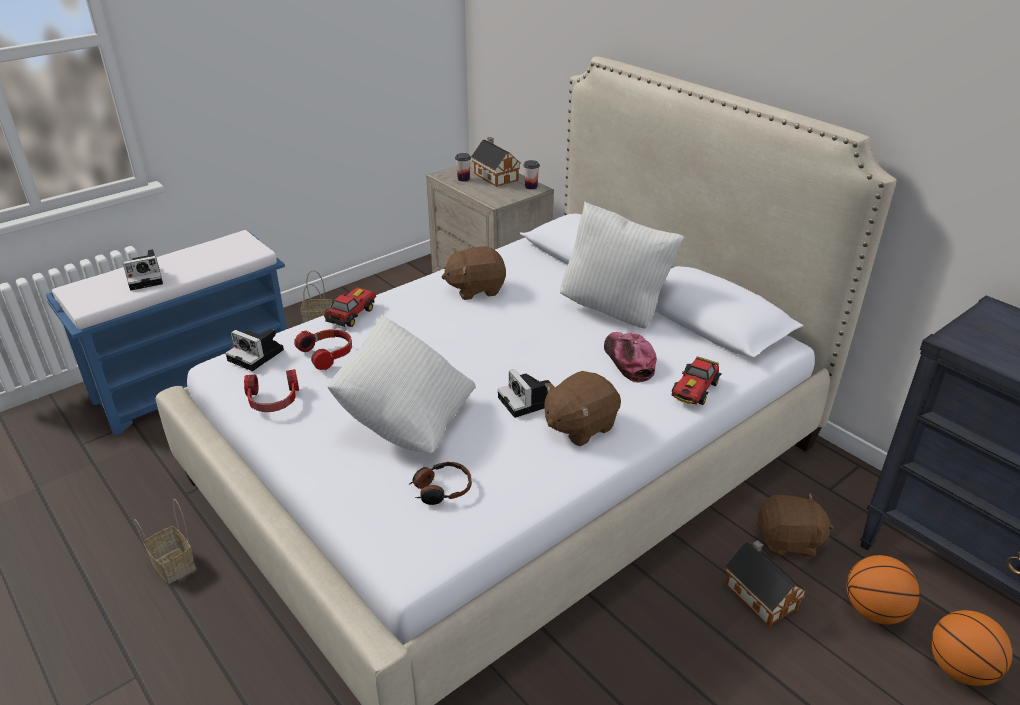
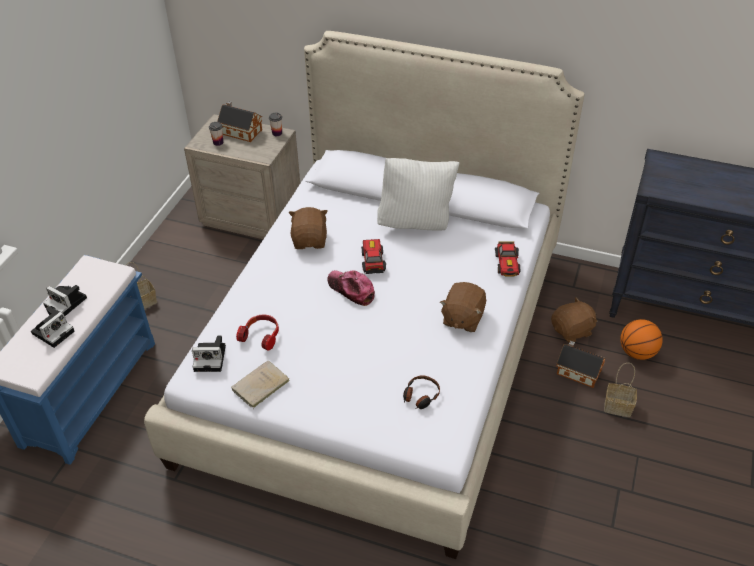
camera: 30 degrees left, 10 degrees up
basket [134,499,196,584] -> basket moved to [604,363,637,417]
headphones [244,369,299,412] -> beige book [231,361,290,409]
toy car [324,287,376,327] -> toy car moved to [361,239,386,274]
white pillow [328,315,476,453] -> none
brown plush toy [442,246,506,300] -> brown plush toy turned 135 degrees clockwise [288,207,327,249]
camera [498,369,551,418] -> camera moved to [43,285,87,316]
cap [604,332,657,383] -> cap moved to [327,270,375,306]
basketball [931,610,1013,686] -> none

